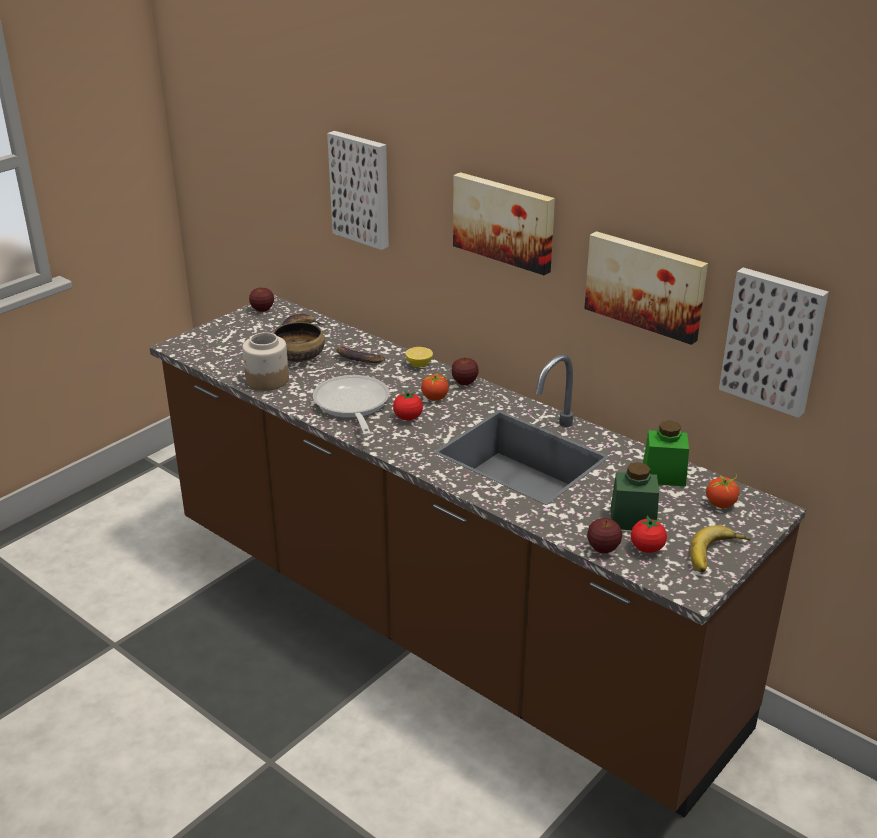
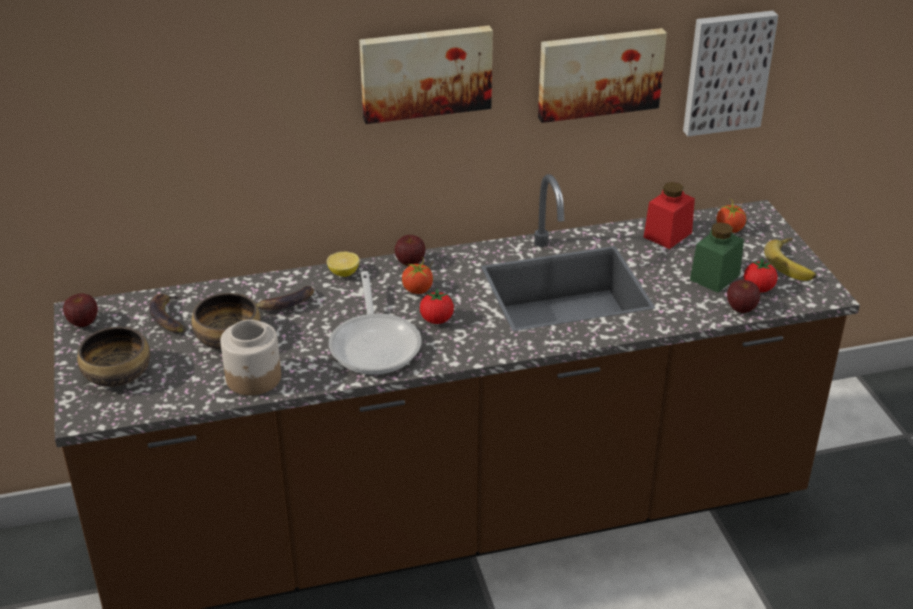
camera: 55 degrees left, 5 degrees up
frying pan [313,375,390,436] -> frying pan turned 120 degrees counterclockwise [329,271,422,375]
picture [327,131,389,250] -> none
green jar [643,420,689,487] -> red jar [644,182,695,249]
none -> bowl [77,327,150,387]

